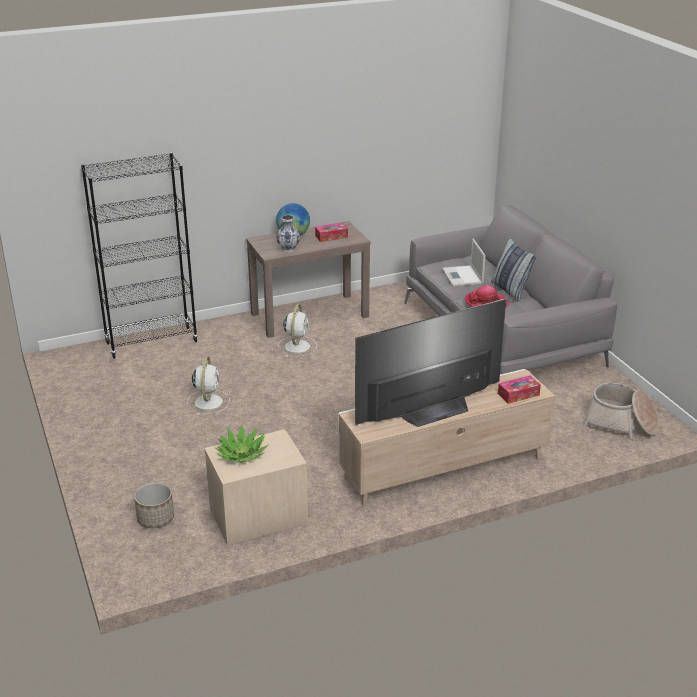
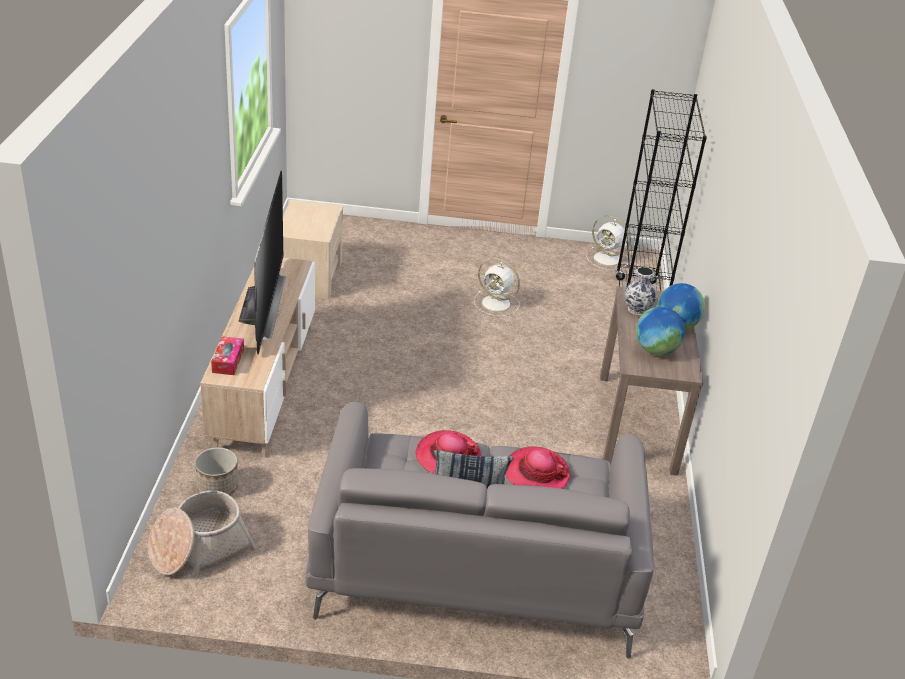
camera: 115 degrees right, 5 degrees up
planter [134,483,174,528] -> planter moved to [195,447,239,495]
potted plant [214,424,268,463] -> none
white fan [278,304,317,357] -> white fan moved to [586,215,630,270]
tissue box [315,223,348,242] -> globe [636,307,685,355]
laptop [442,239,486,286] -> hat [506,446,570,489]

